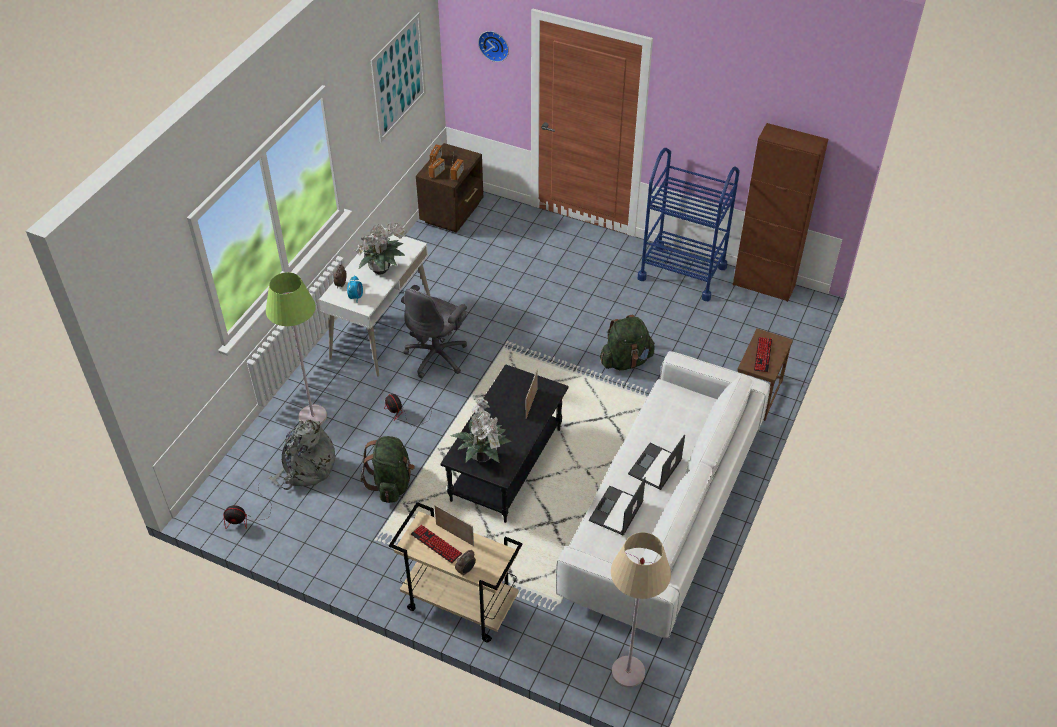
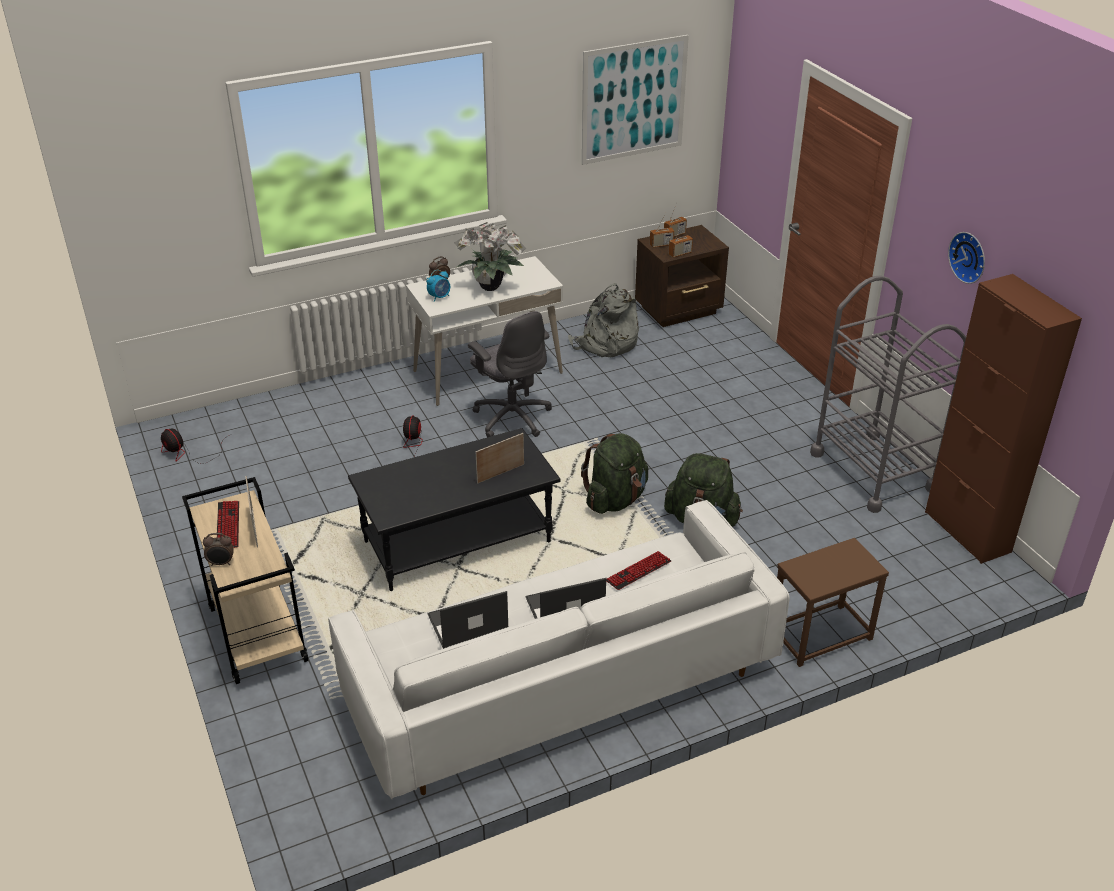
camera: 40 degrees right, 10 degrees down
green floor lamp [266,272,327,425] -> none
grey backpack [269,419,335,490] -> grey backpack moved to [568,283,639,357]
green backpack [361,436,415,503] -> green backpack moved to [581,433,648,514]
grey office chair [401,285,467,378] -> grey office chair turned 105 degrees counterclockwise [468,311,552,437]
potted plant [450,398,511,463] -> none
wall clock [478,31,509,62] -> wall clock moved to [948,232,985,284]
beige floor lamp [611,532,671,688] -> none
blue cart [638,148,740,301] -> grey cart [810,275,966,513]
keyboard [754,337,772,372] -> keyboard moved to [606,551,671,590]

